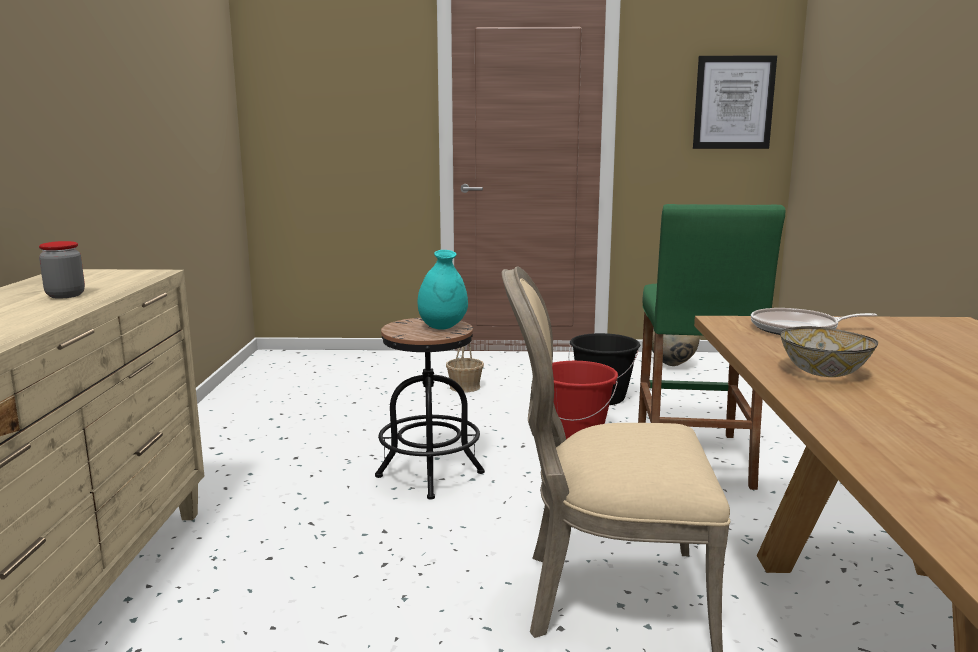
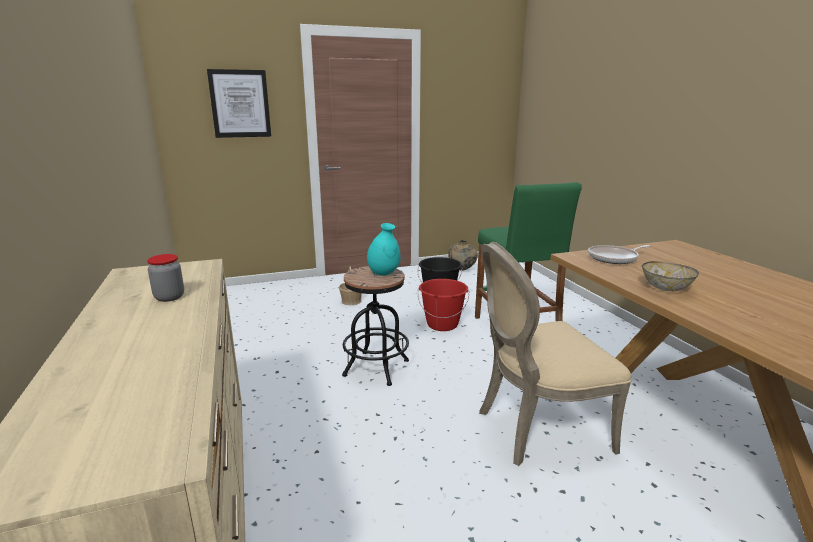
camera: 20 degrees left, 5 degrees up
picture [693,56,777,149] -> picture moved to [207,69,271,138]

